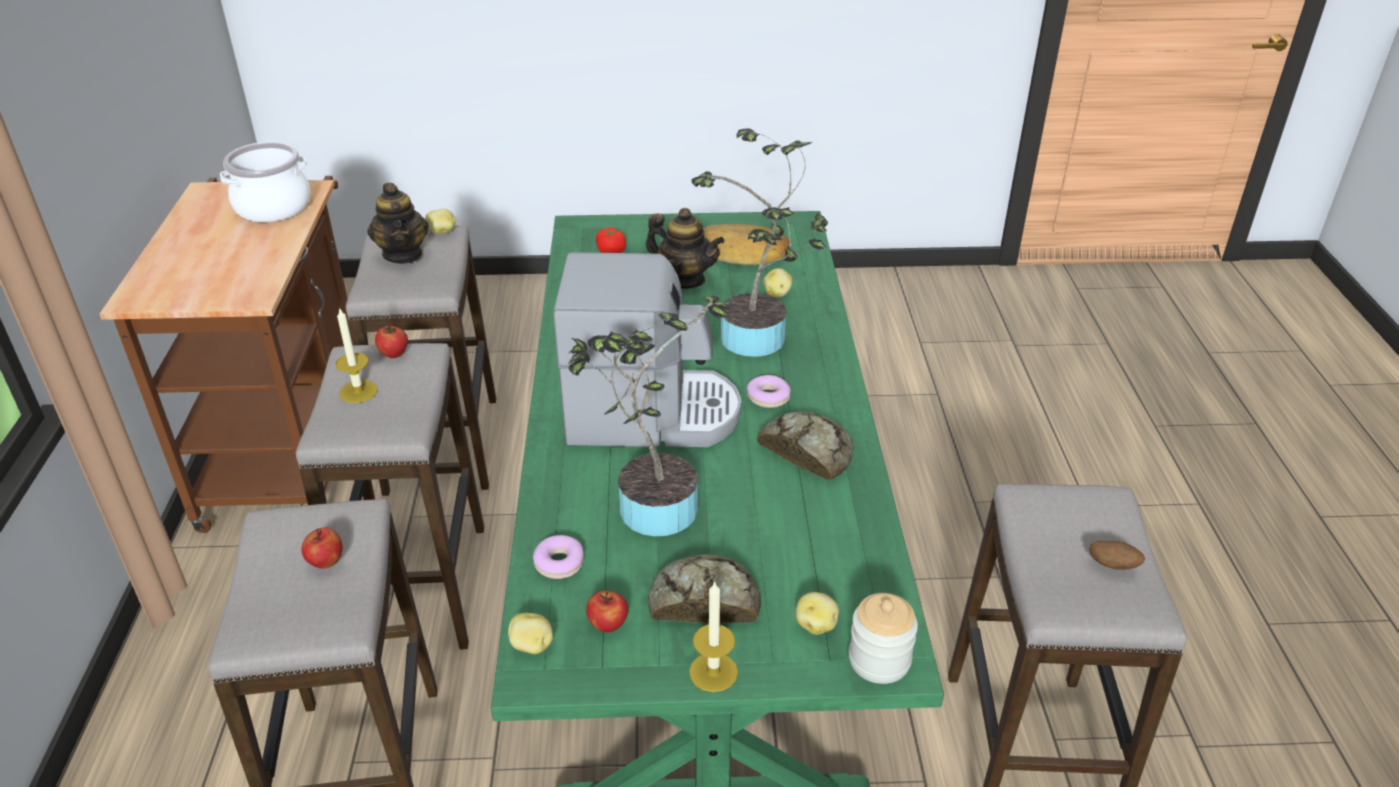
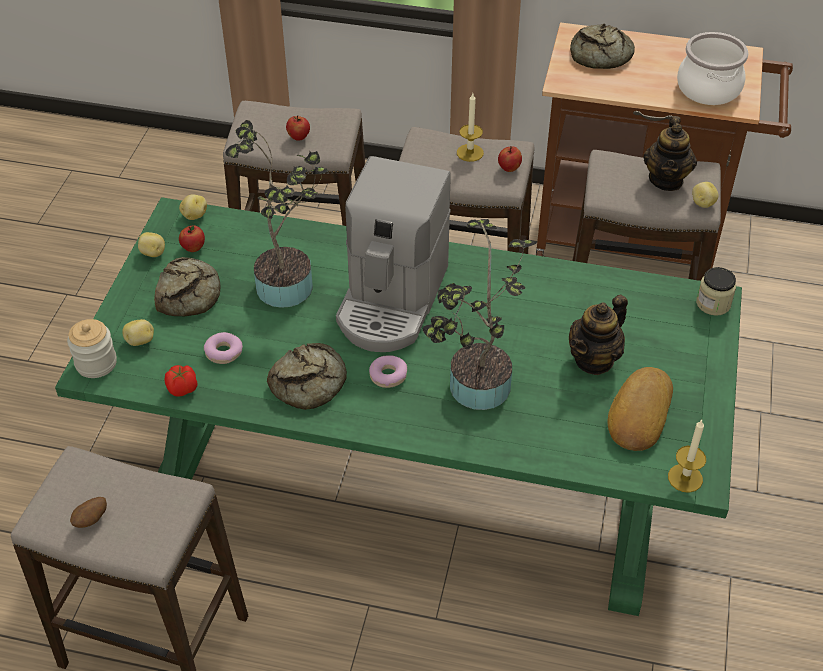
camera: 105 degrees right, 10 degrees up
teapot [367,183,429,264] -> teapot turned 75 degrees counterclockwise [643,116,697,191]
donut [533,535,584,579] -> donut moved to [204,332,243,364]
tomato [596,227,626,253] -> tomato moved to [165,364,198,397]
candle [689,580,738,692] -> candle moved to [668,420,706,493]
potato [763,268,793,297] -> potato moved to [138,232,165,257]
none -> bread [570,23,635,69]
none -> jar [696,267,736,316]

